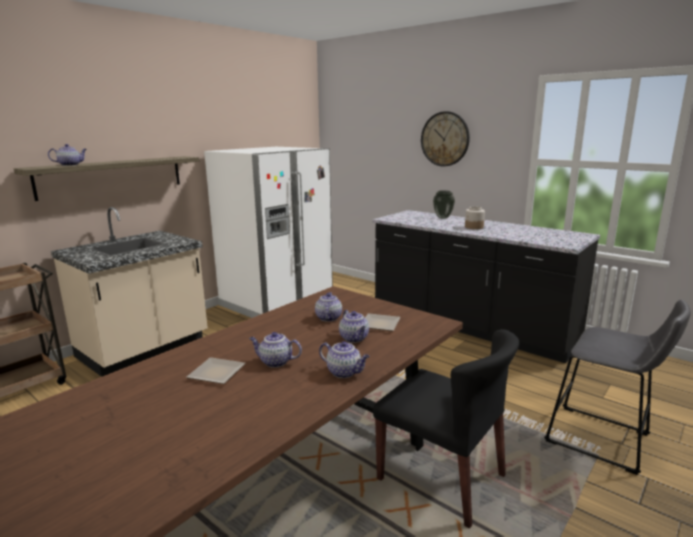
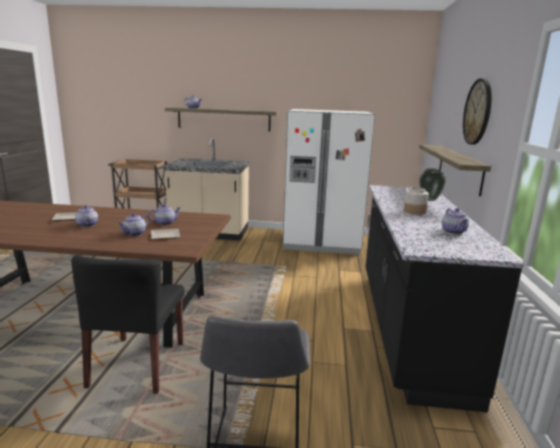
camera: 55 degrees right, 0 degrees up
teapot [319,341,370,378] -> teapot moved to [442,208,469,234]
none -> shelf [419,144,491,196]

